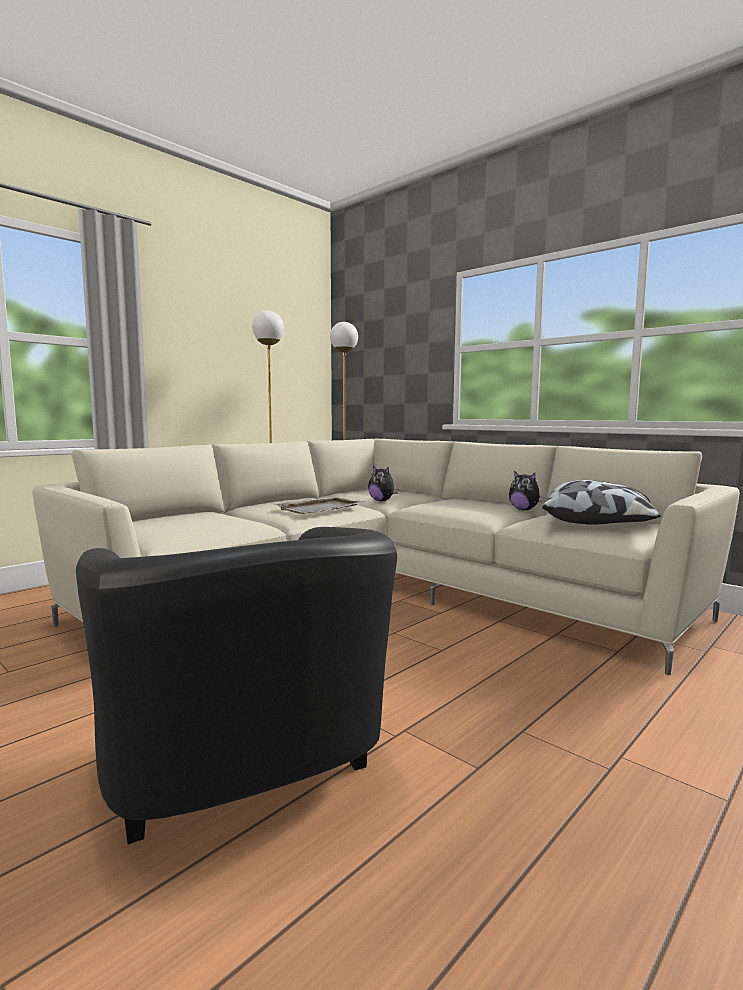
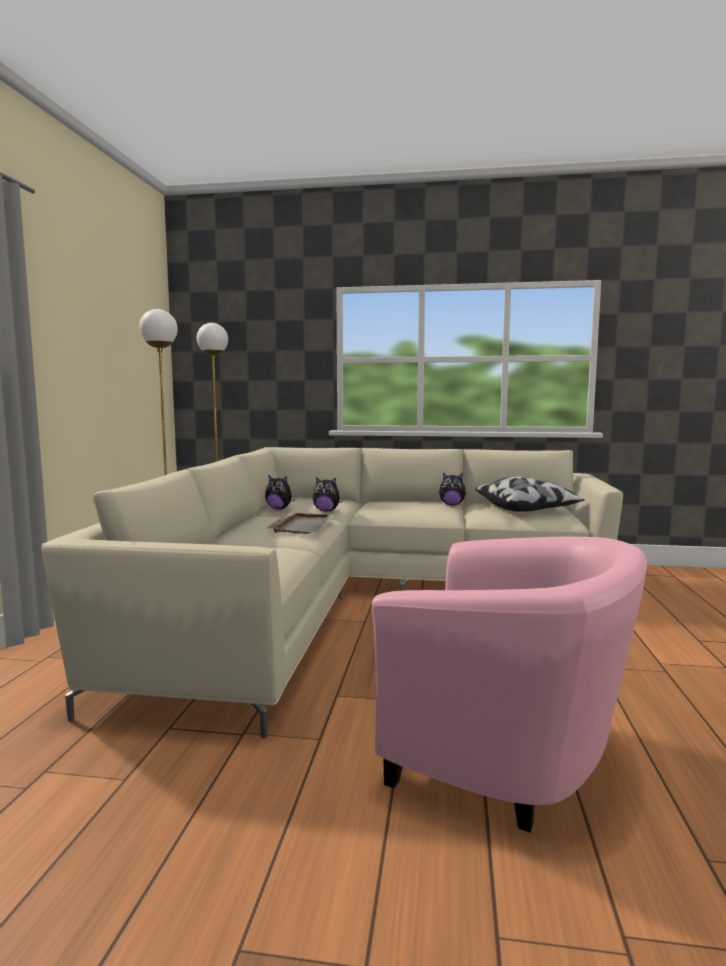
camera: 35 degrees left, 0 degrees up
black armchair [76,527,397,844] -> pink armchair [372,536,647,833]
none -> plush toy [265,476,296,510]

